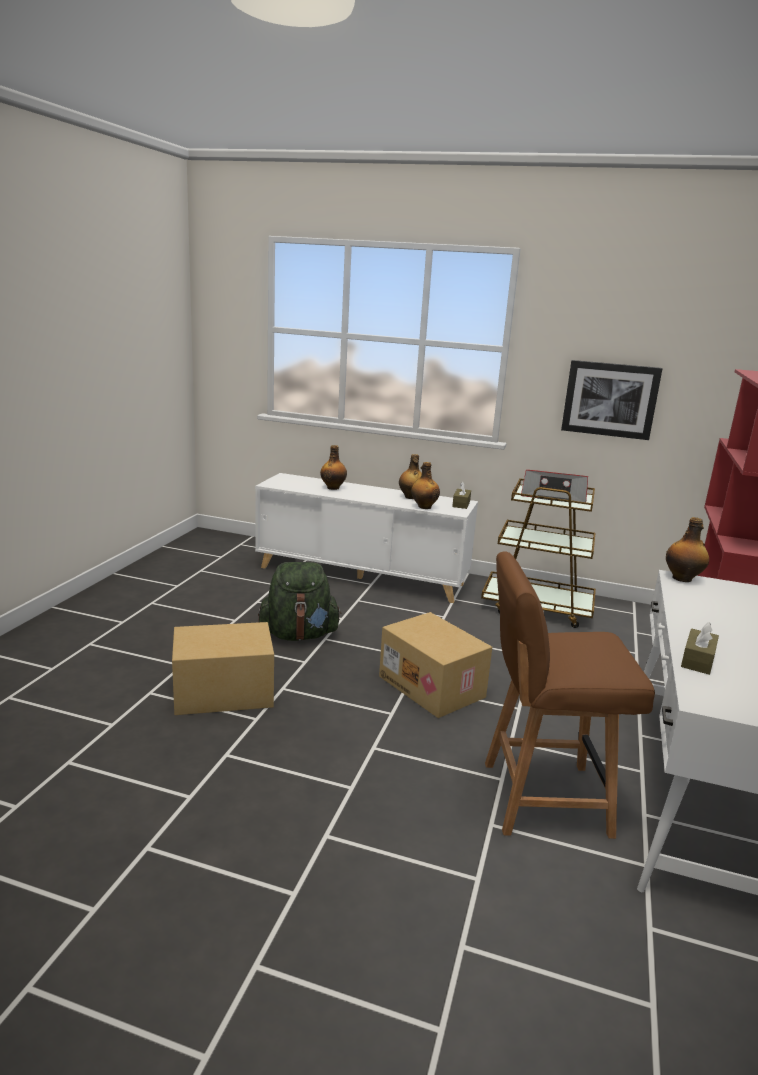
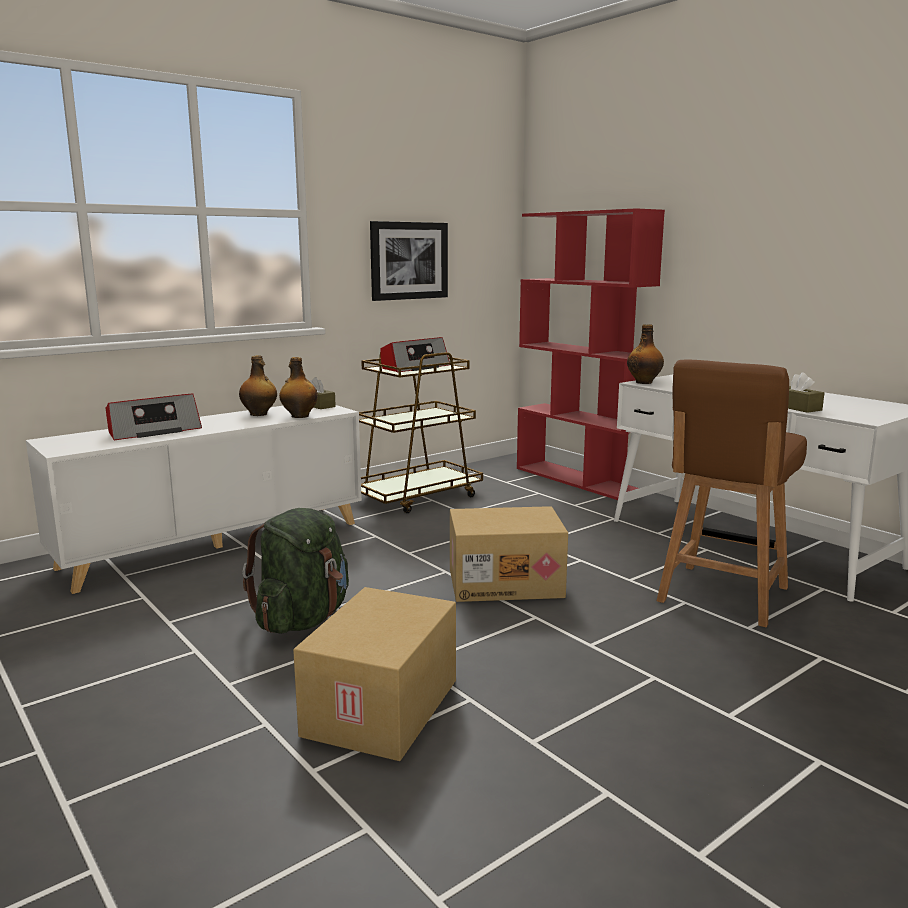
camera: 55 degrees left, 5 degrees down
bottle [320,445,347,490] -> radio [106,393,202,440]

